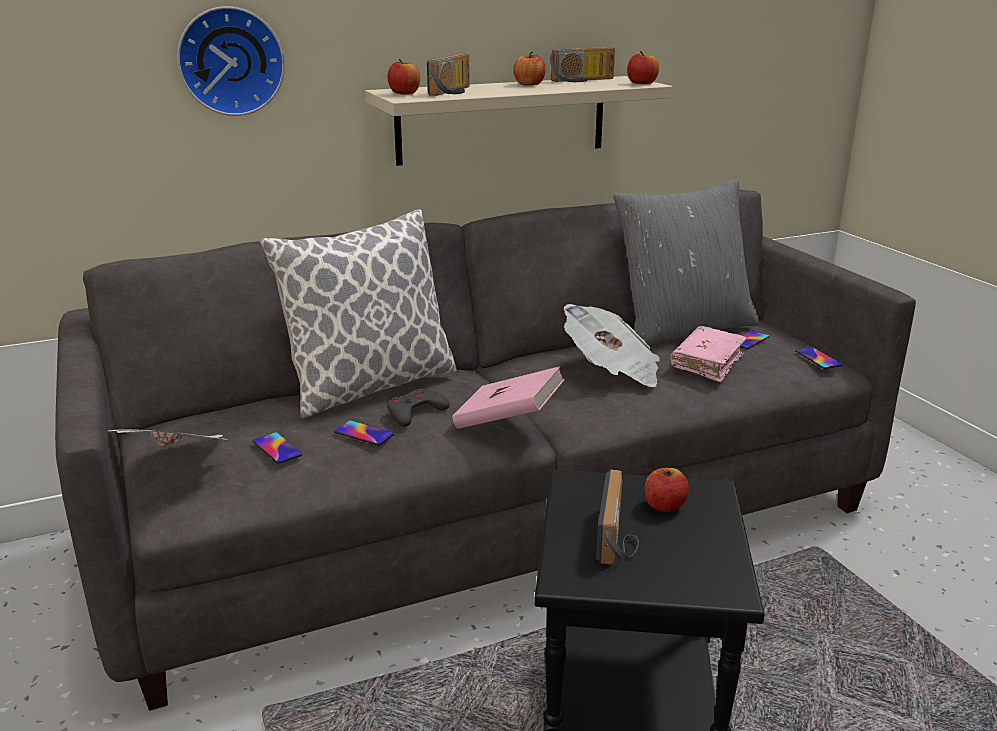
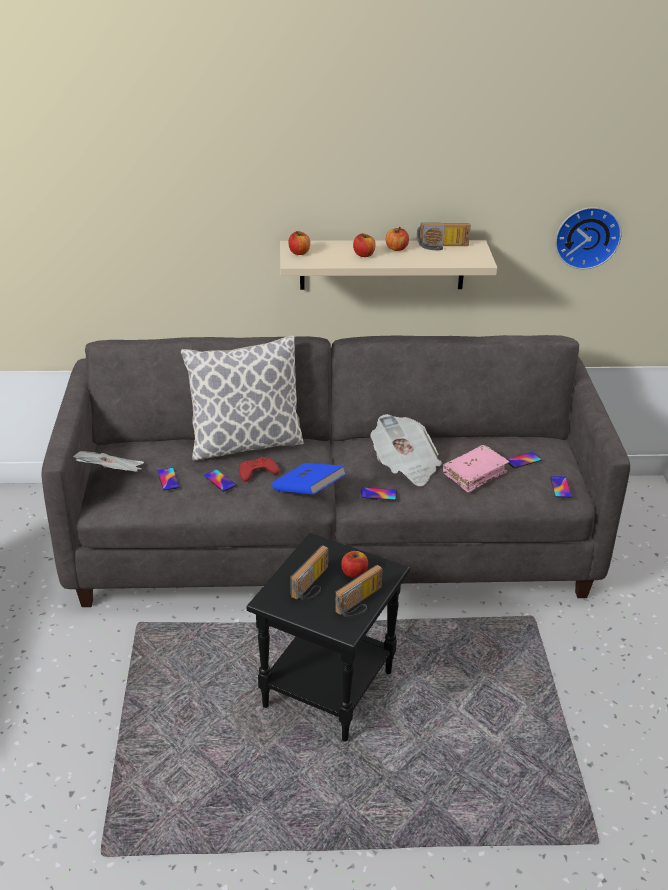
camera: 20 degrees right, 10 degrees up
wall clock [177,6,285,116] -> wall clock moved to [555,207,622,269]
grey game controller [387,389,450,427] -> red game controller [240,457,280,482]
radio [427,54,470,96] -> radio moved to [335,565,382,617]
pink book [452,366,565,429] -> blue book [272,463,346,495]
grey pillow [613,179,759,346] -> none
apple [627,51,659,84] -> apple moved to [353,233,375,257]
none -> phone [361,487,397,500]

